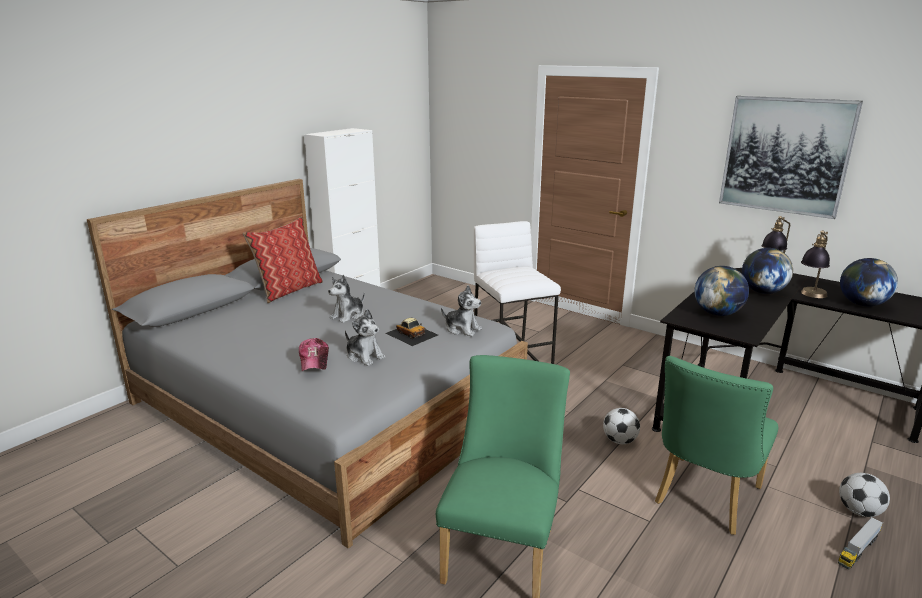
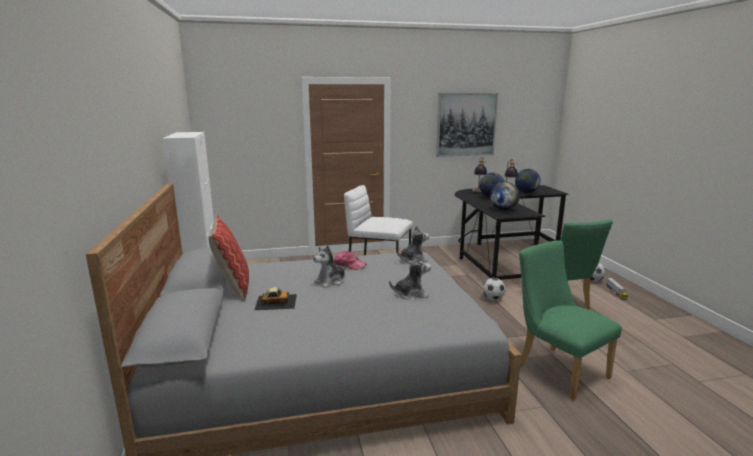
camera: 50 degrees left, 5 degrees down
cap [299,338,329,371] -> cap moved to [333,251,367,270]
plush toy [328,275,365,323] -> plush toy turned 60 degrees clockwise [314,245,347,288]
toy car [385,318,438,346] -> toy car moved to [254,287,297,310]

